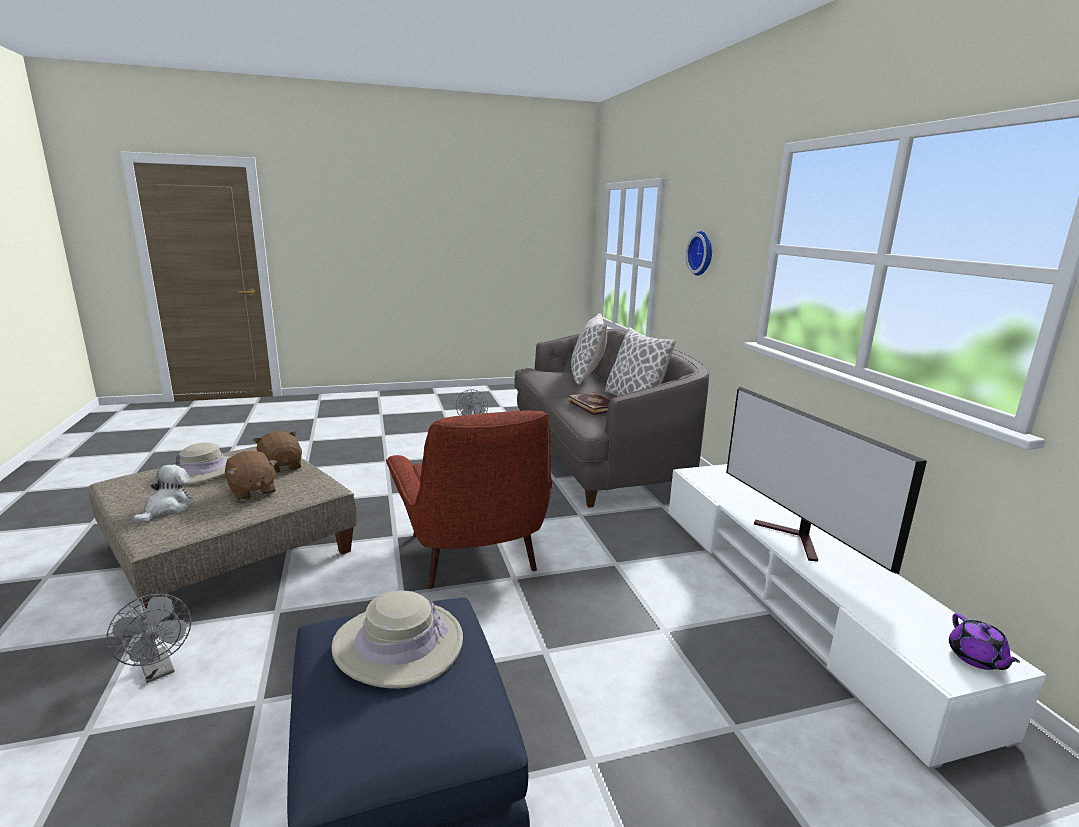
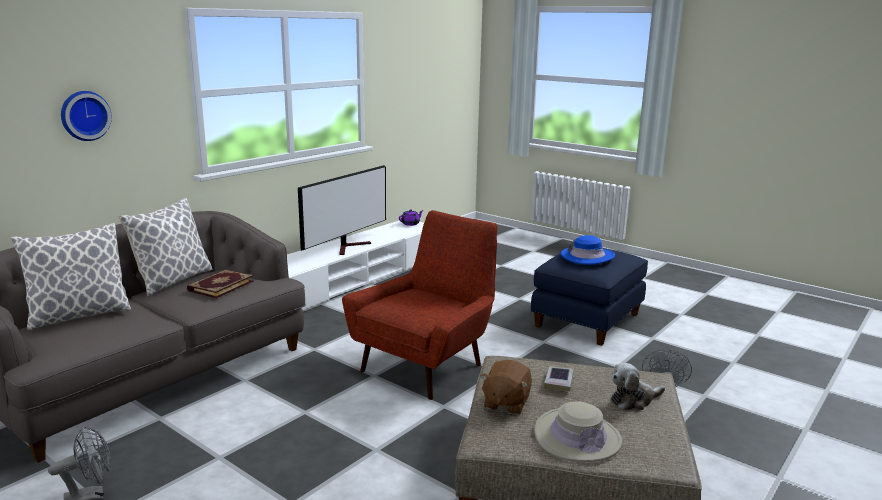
camera: 125 degrees left, 0 degrees up
brown plush toy [225,451,277,501] -> book [544,366,574,391]
beige hat [331,591,463,688] -> blue hat [561,235,615,265]

